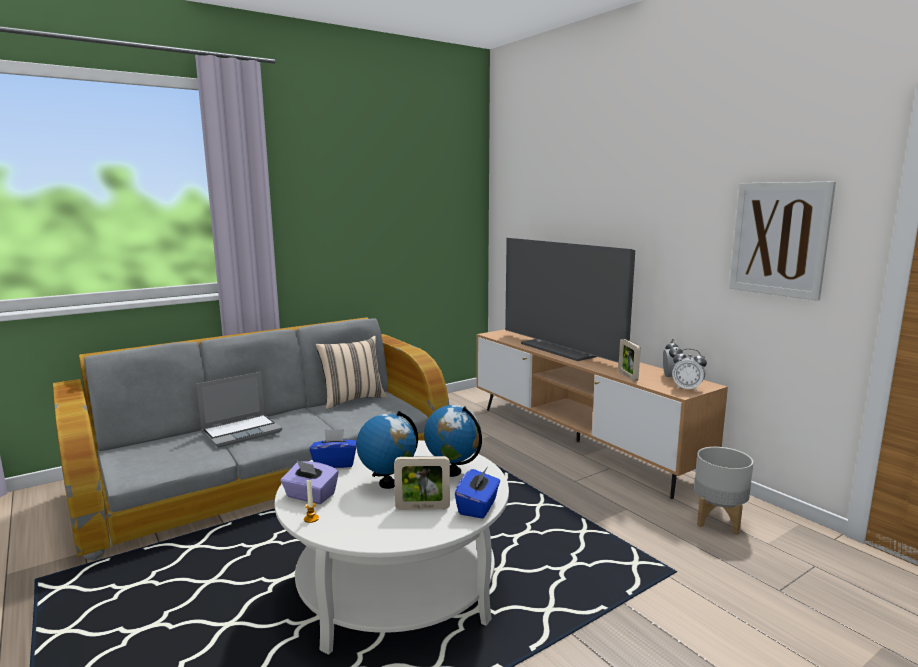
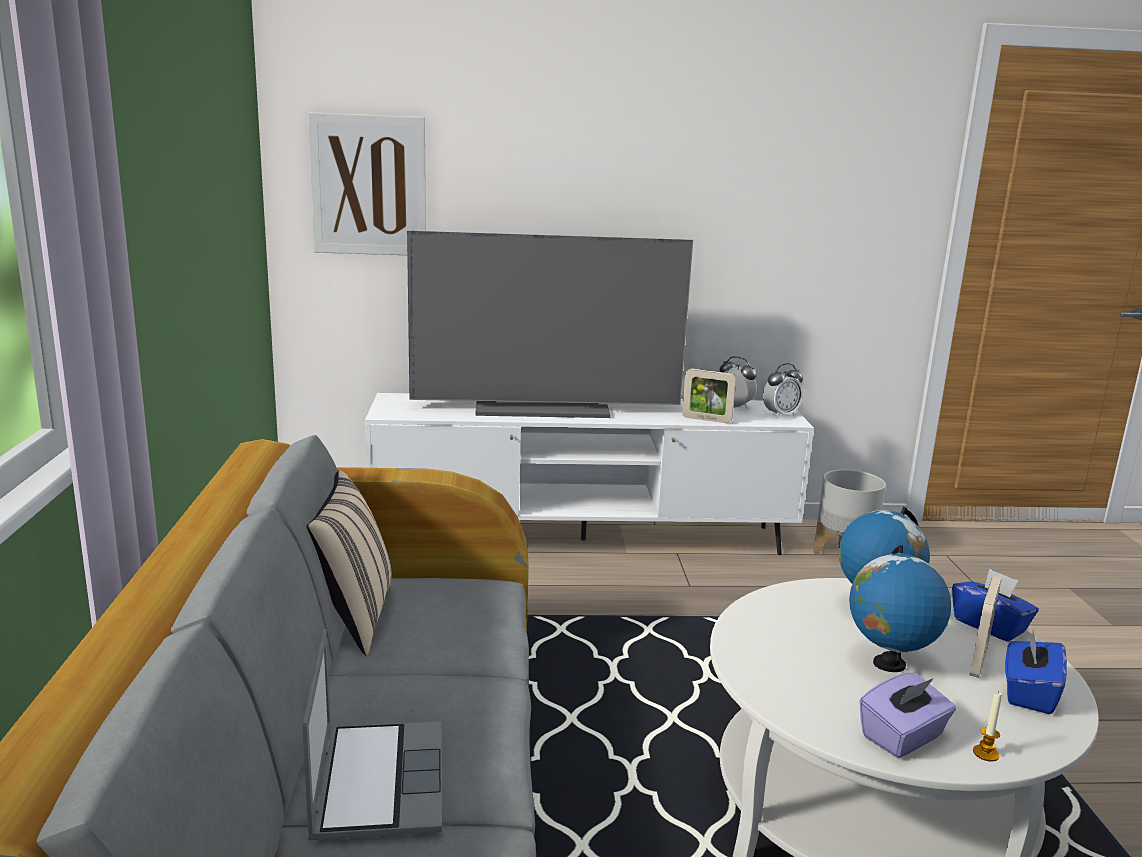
camera: 60 degrees left, 5 degrees up
blue tissue box [309,429,357,468] -> blue tissue box moved to [1005,629,1067,714]
brown tv stand [476,329,728,499] -> white tv stand [365,393,814,555]
picture [729,182,836,301] -> picture moved to [308,112,426,255]

